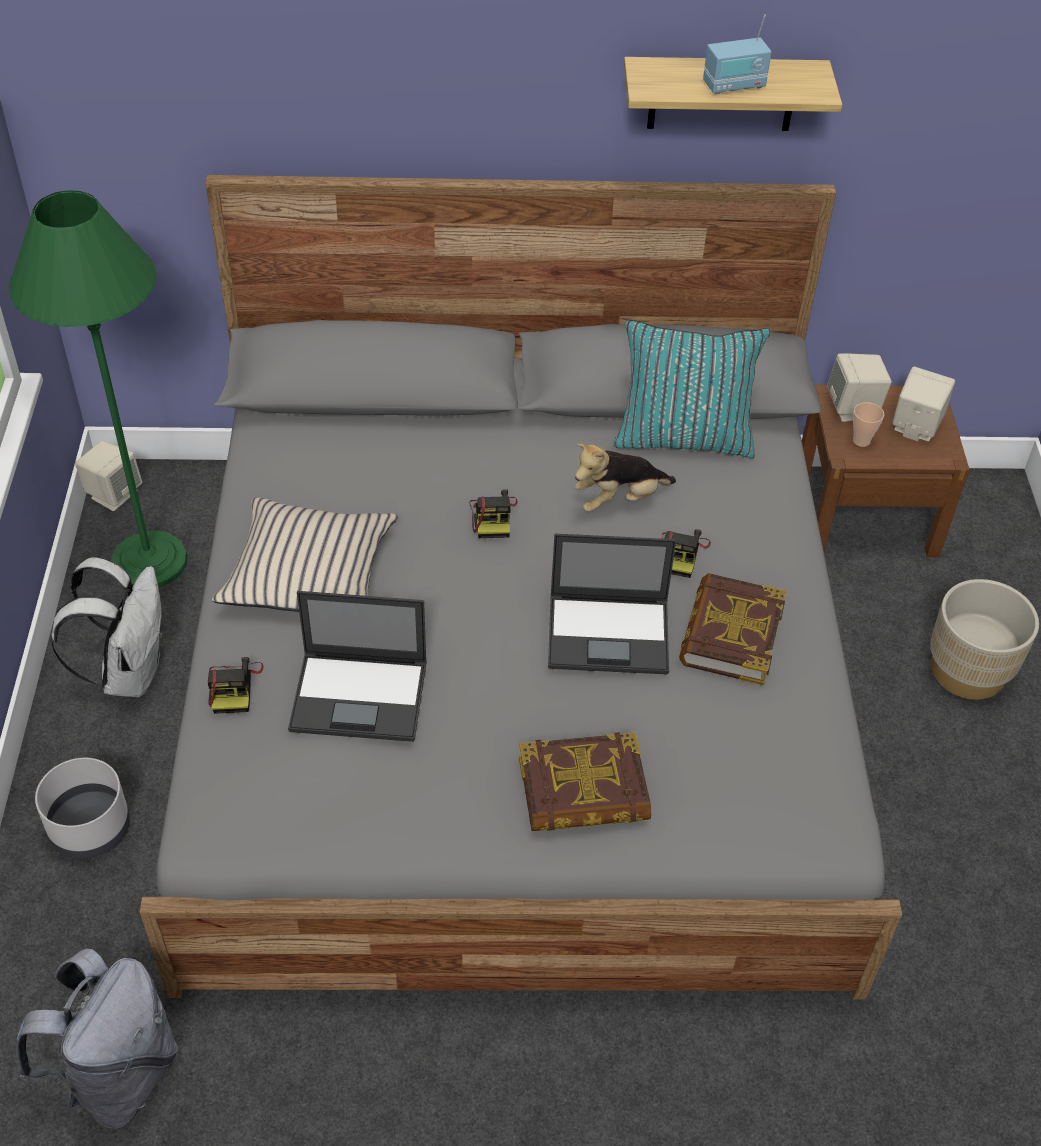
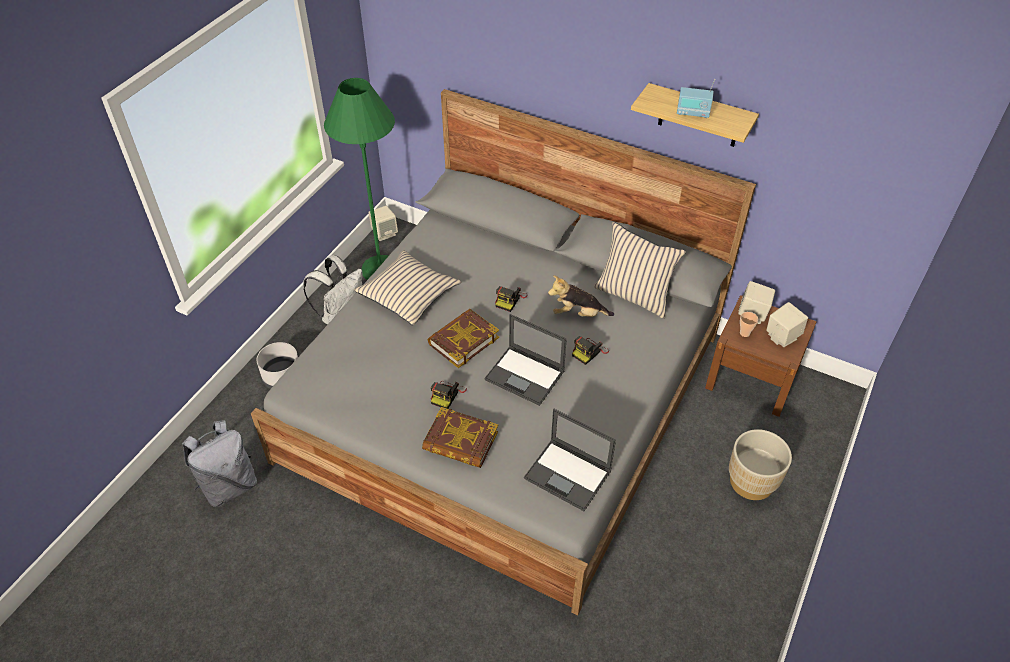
camera: 30 degrees right, 0 degrees up
camera [208,657,264,714] -> camera moved to [431,381,467,409]
laptop [288,591,427,742] -> laptop moved to [524,409,616,511]
turquoise pillow [613,320,771,459] -> beige pillow [594,222,686,319]
book [679,573,786,685] -> book moved to [427,309,499,368]

